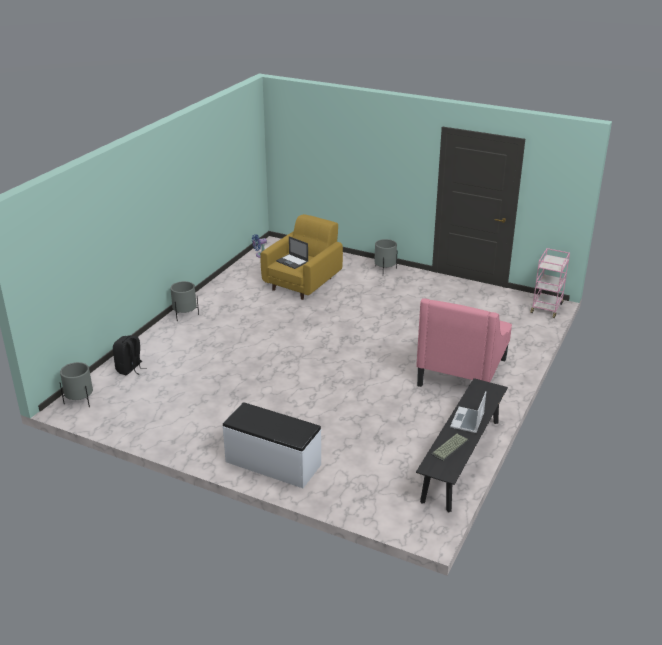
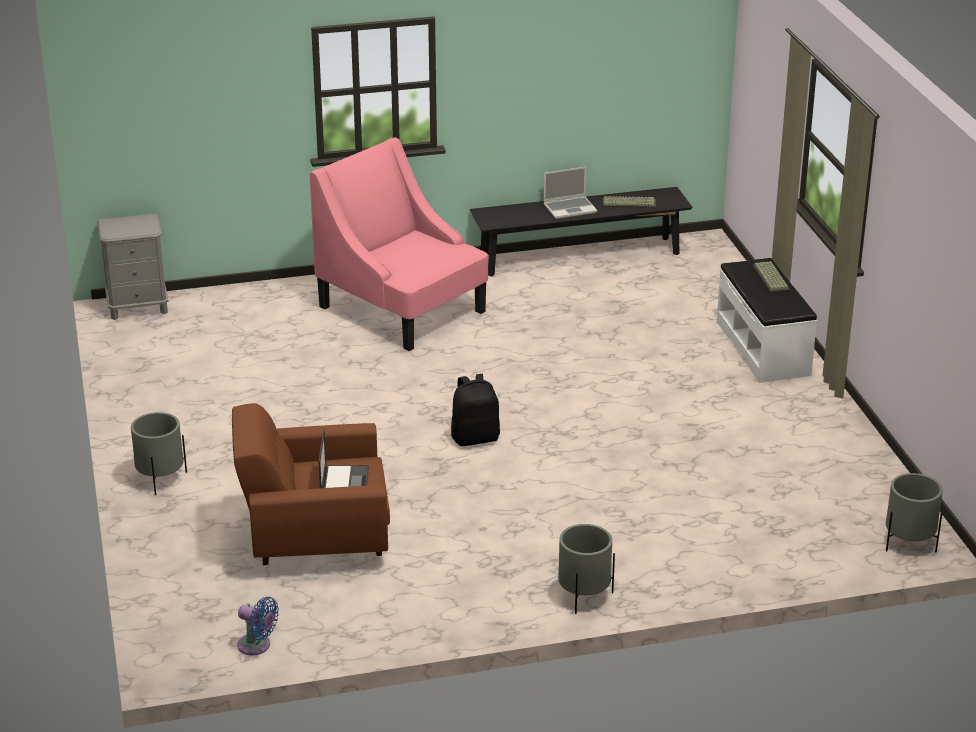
camera: 130 degrees left, 0 degrees up
black backpack [113,335,147,375] -> black backpack moved to [451,374,500,446]
yellow armchair [261,214,343,300] -> brown armchair [232,403,390,565]
pink armchair [416,298,512,387] -> pink armchair turned 120 degrees counterclockwise [310,137,488,351]
pink cart [530,248,570,318] -> grey nightstand [97,214,168,320]
none -> keyboard [753,261,790,293]

